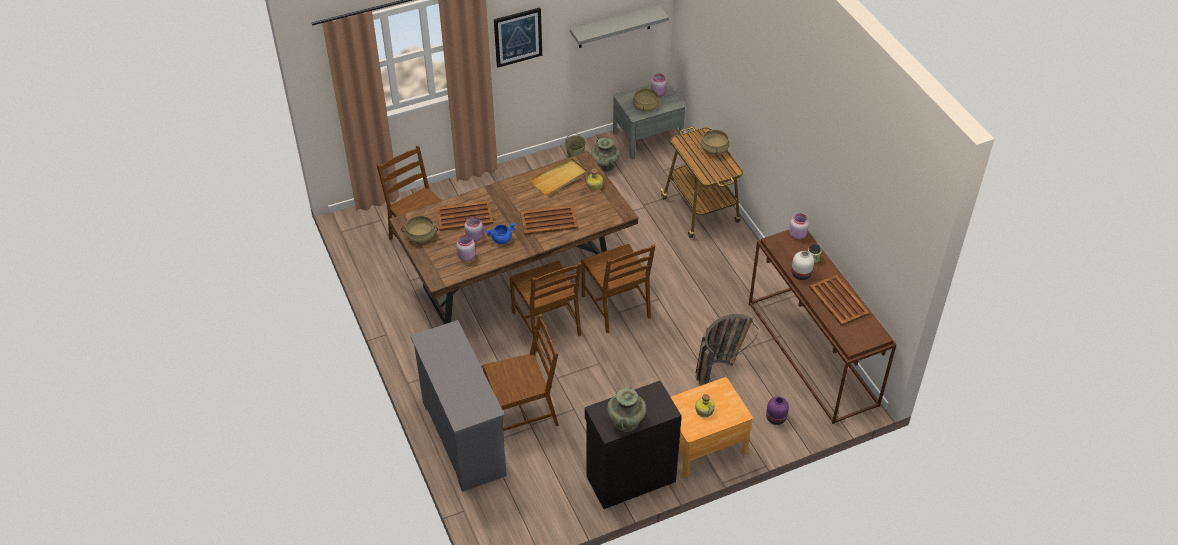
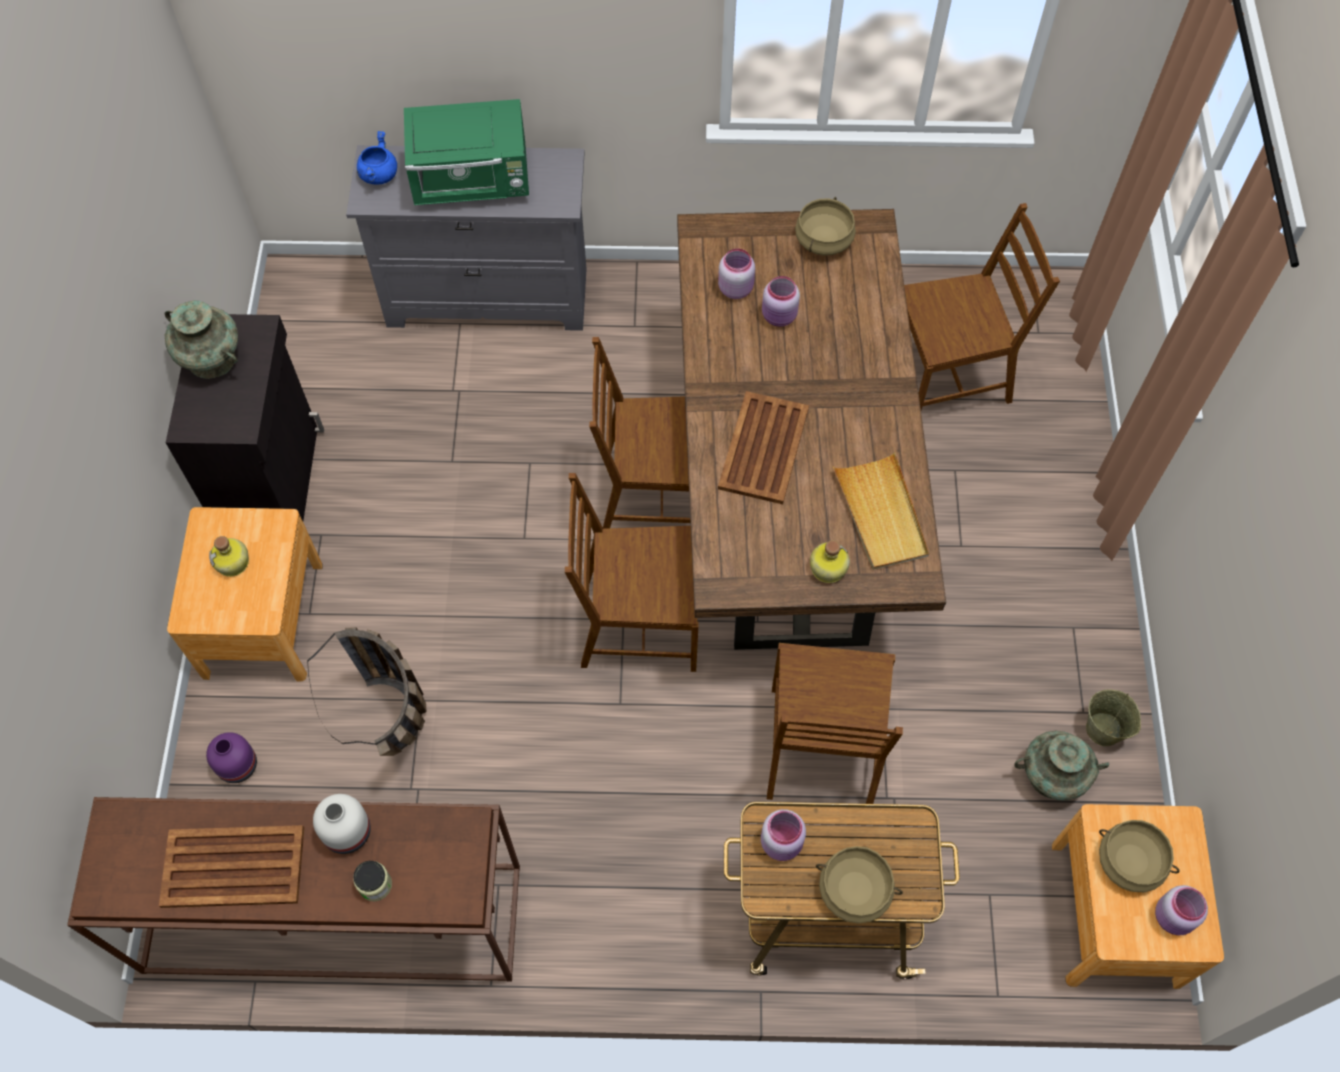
camera: 115 degrees right, 15 degrees up
brown tray [436,201,494,231] -> none
brown chair [483,314,559,437] -> brown chair moved to [767,643,903,804]
blue cooking pot [485,223,515,244] -> blue cooking pot moved to [357,131,397,185]
picture [494,7,542,67] -> none
grey shelf [570,5,669,48] -> none
grey nightstand [613,83,685,159] -> brown nightstand [1052,804,1224,989]
pink jar [789,214,809,240] -> pink jar moved to [761,809,806,861]
none -> green microwave [404,99,529,205]

